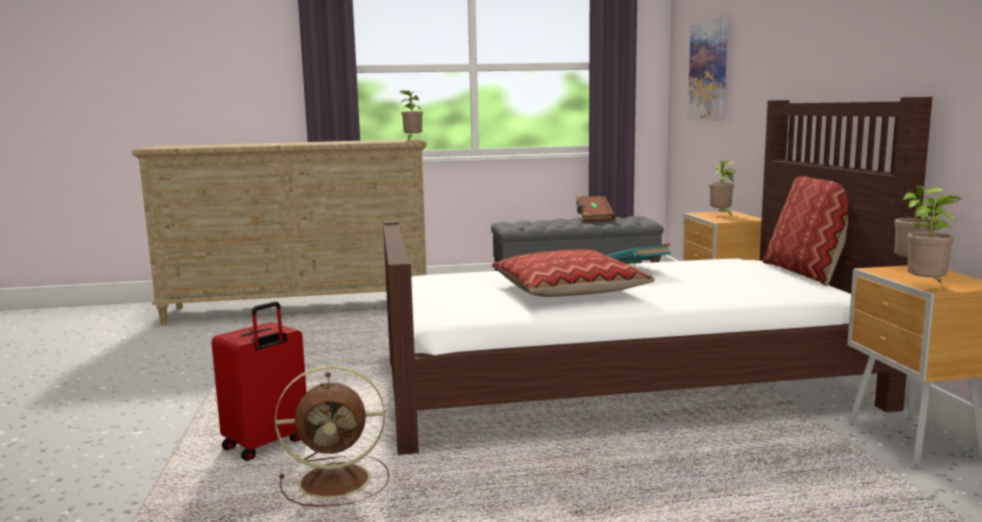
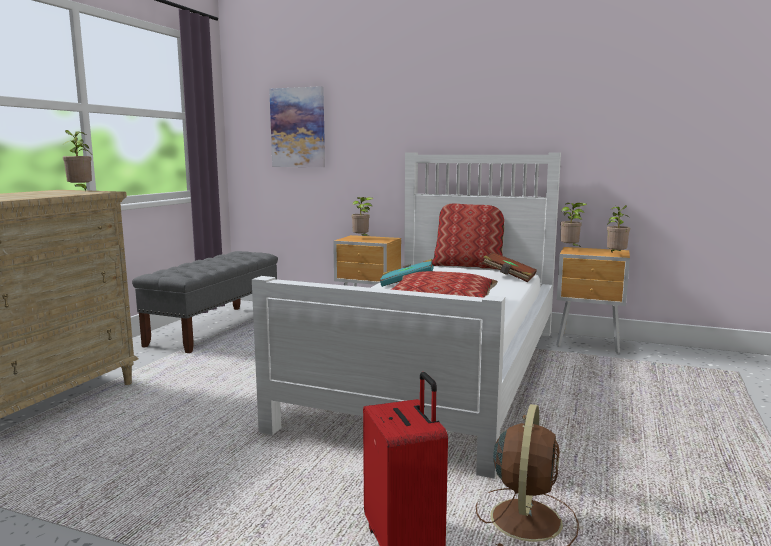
camera: 60 degrees left, 0 degrees up
brown bed [383,97,933,455] -> white bed [252,152,561,479]
brown book [576,196,616,222] -> brown book moved to [482,252,537,282]

